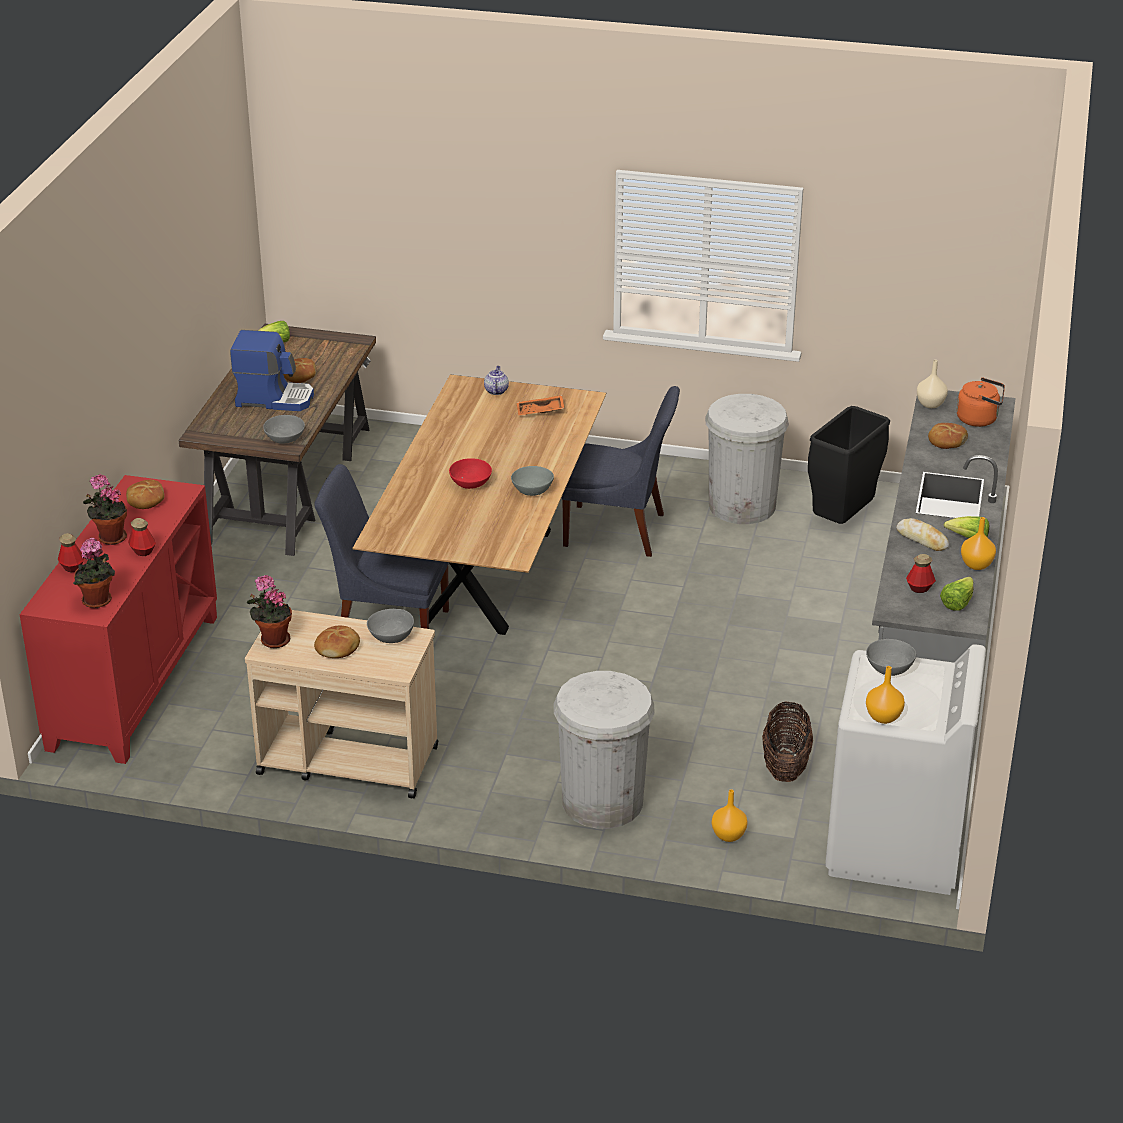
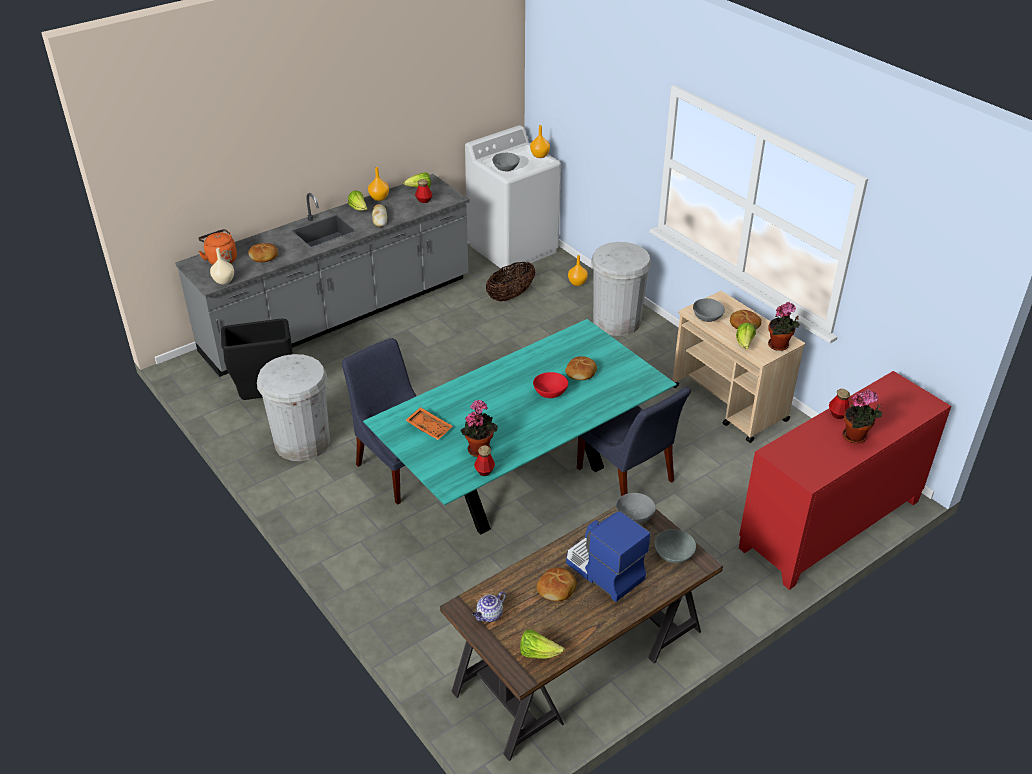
camera: 140 degrees left, 5 degrees up
bottle [58,533,84,573] -> bottle moved to [474,445,495,476]
potted plant [73,538,115,608] -> potted plant moved to [460,400,498,457]
bread [126,480,164,509] -> bread moved to [565,356,597,380]
brown dining table [353,374,606,635] -> turquoise dining table [363,319,677,534]
teapot [484,366,509,395] -> teapot moved to [473,591,506,622]
grey bowl [511,466,554,496] -> grey bowl moved to [654,529,696,563]
none -> lettuce [736,322,756,349]

